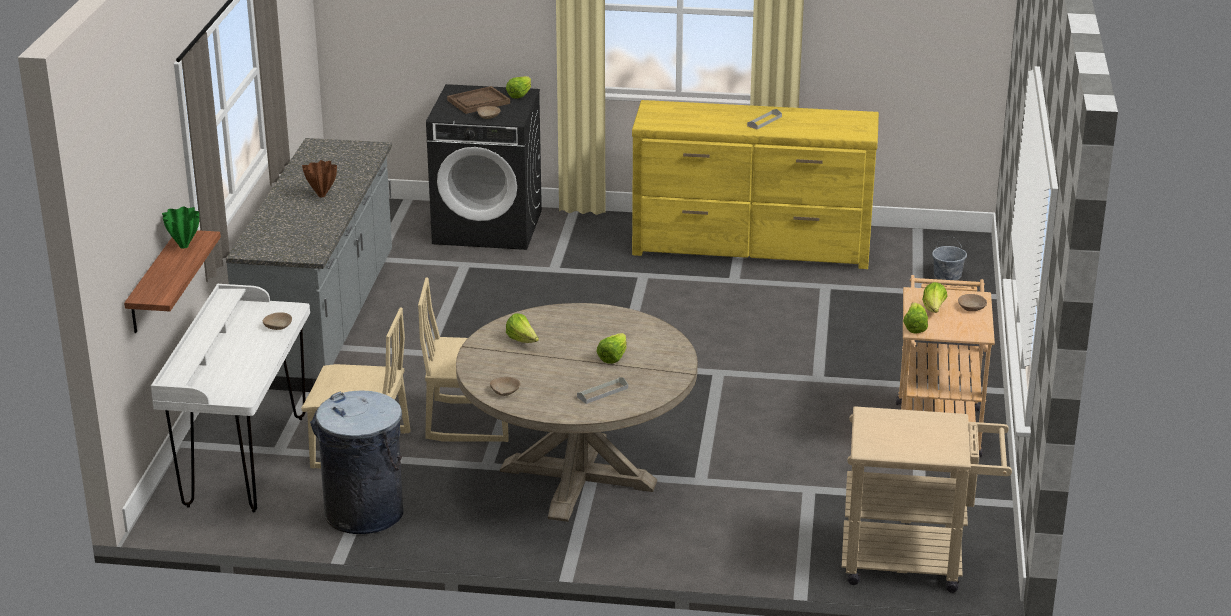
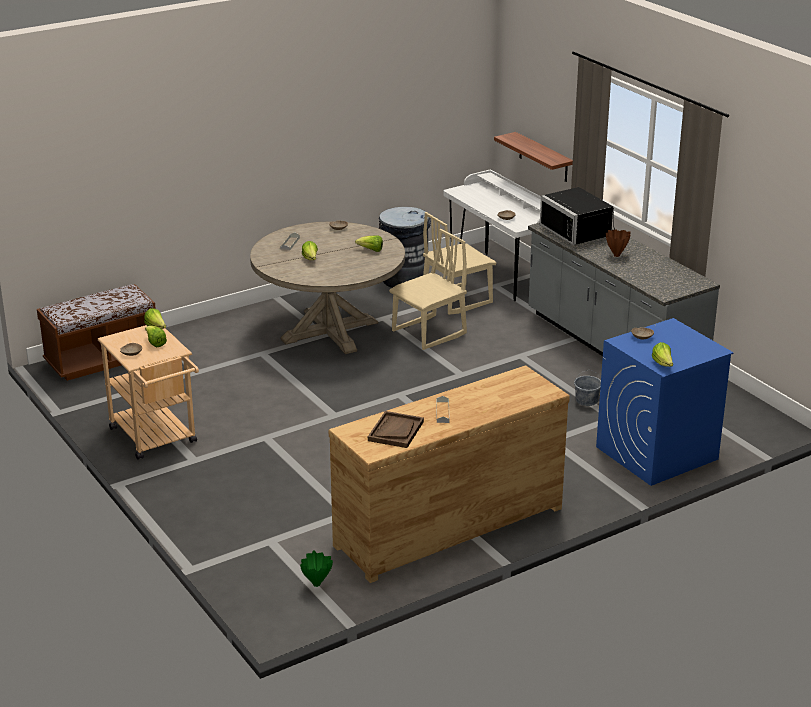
camera: 140 degrees right, 0 degrees up
green vase [162,207,199,248] -> green vase moved to [300,550,333,587]
black washing machine [426,84,542,250] -> blue washing machine [596,318,734,486]
brown tray [447,86,510,114] -> brown tray moved to [368,411,424,448]
yellow dresser [632,100,879,269] -> brown dresser [329,365,570,583]
beige cart [842,406,1012,593] -> brown bench [37,284,156,381]
grey bucket [932,236,967,280] -> grey bucket moved to [574,370,601,406]
none -> black microwave [540,187,615,245]

